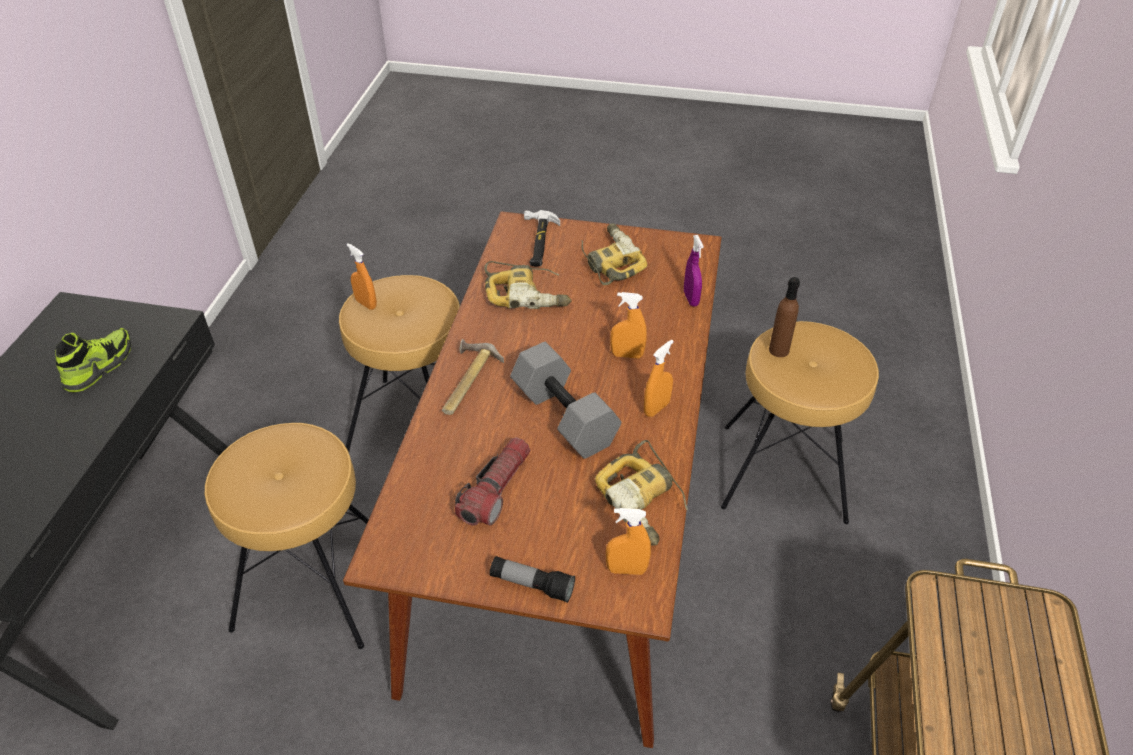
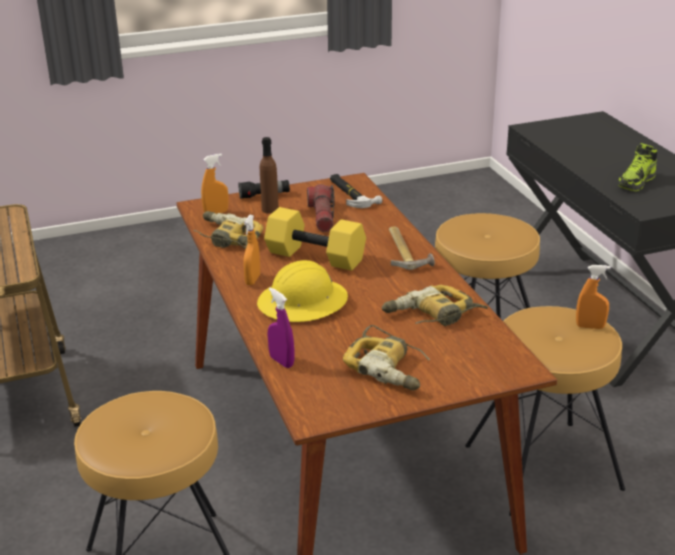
camera: 150 degrees right, 15 degrees down
shoe [55,328,131,392] -> shoe turned 45 degrees clockwise [618,143,657,191]
grey dumbbell [510,342,621,459] -> yellow dumbbell [264,207,366,271]
hammer [524,210,560,267] -> hammer moved to [330,174,382,208]
orange spray bottle [611,292,647,359] -> yellow hard hat [257,260,348,322]
brown bottle [769,277,800,357] -> brown bottle moved to [260,137,279,214]

